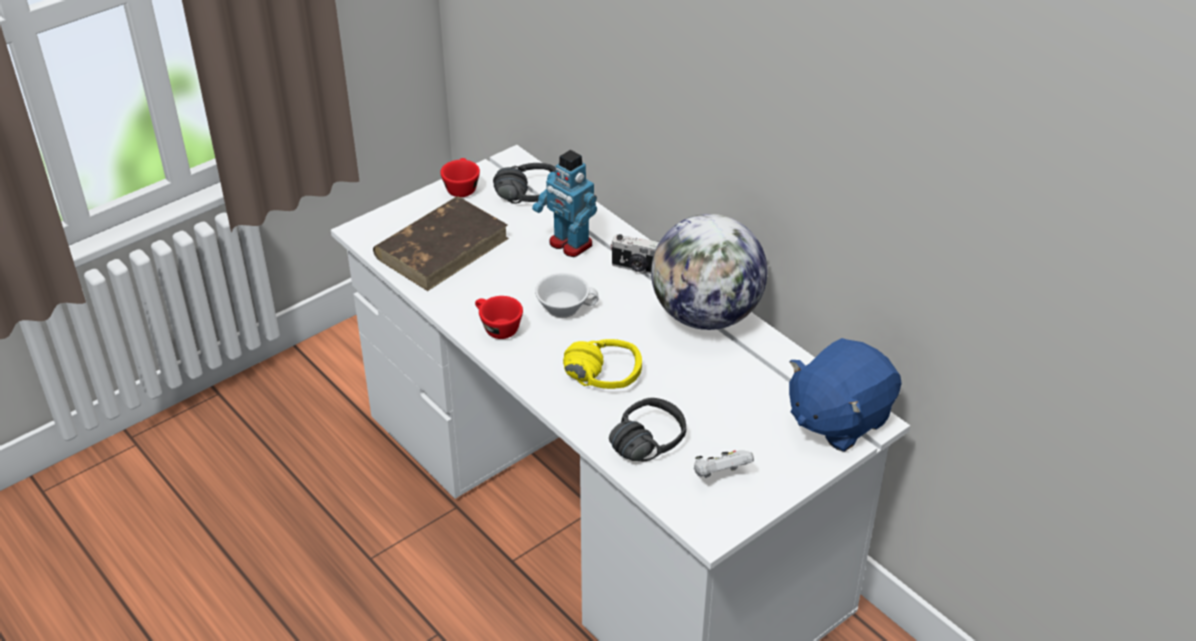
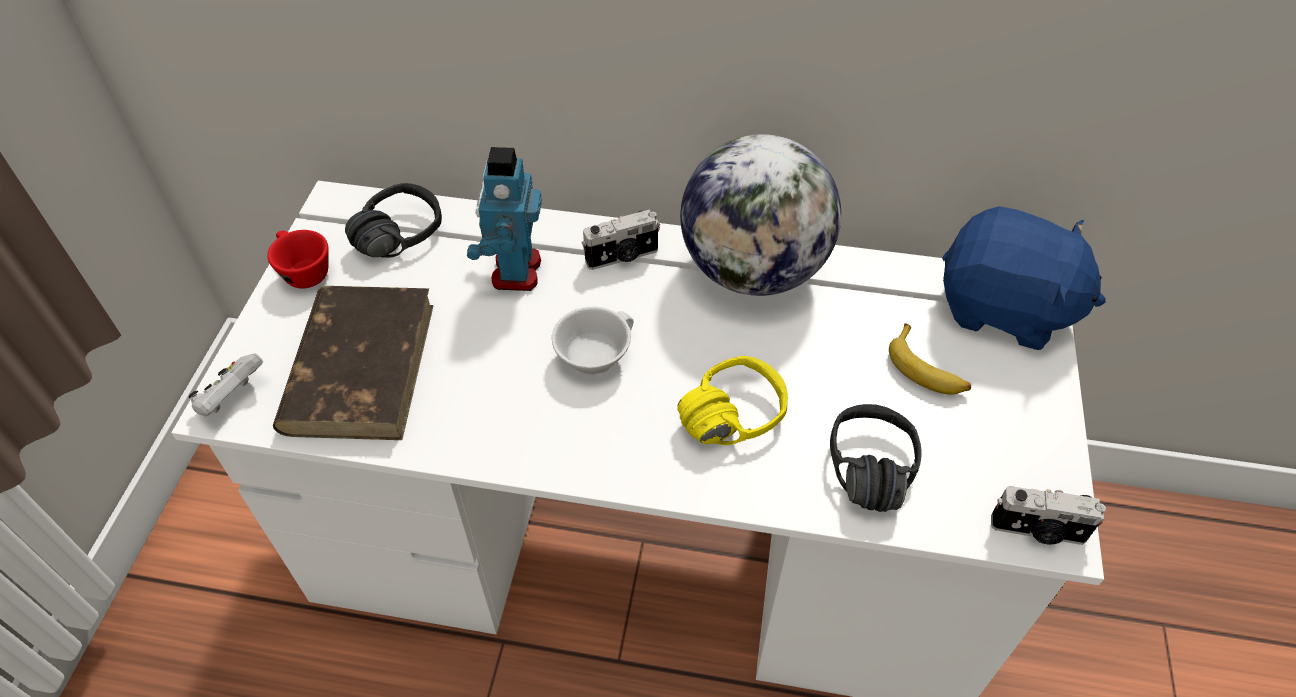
camera: 40 degrees left, 10 degrees up
red cup [475,296,523,339] -> none
toy robot [532,150,597,257] -> toy robot turned 90 degrees clockwise [467,147,542,291]
white game controller [694,450,754,478] -> white game controller moved to [189,353,263,417]
blue plush toy [789,338,902,452] -> blue plush toy turned 75 degrees counterclockwise [942,206,1106,350]
none -> banana [889,323,971,395]
none -> camera [991,486,1106,545]

